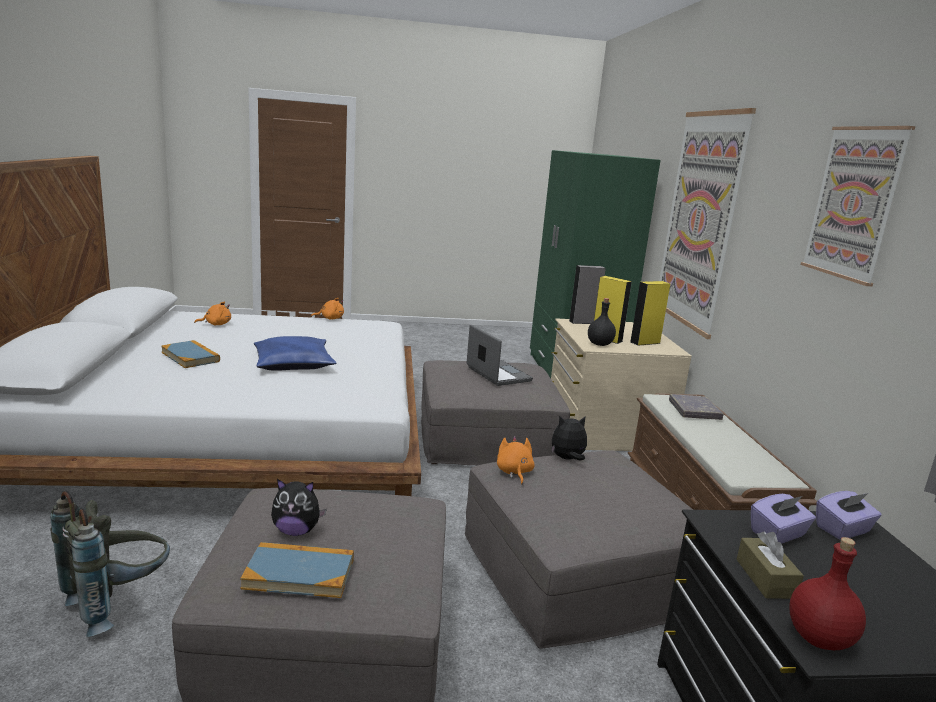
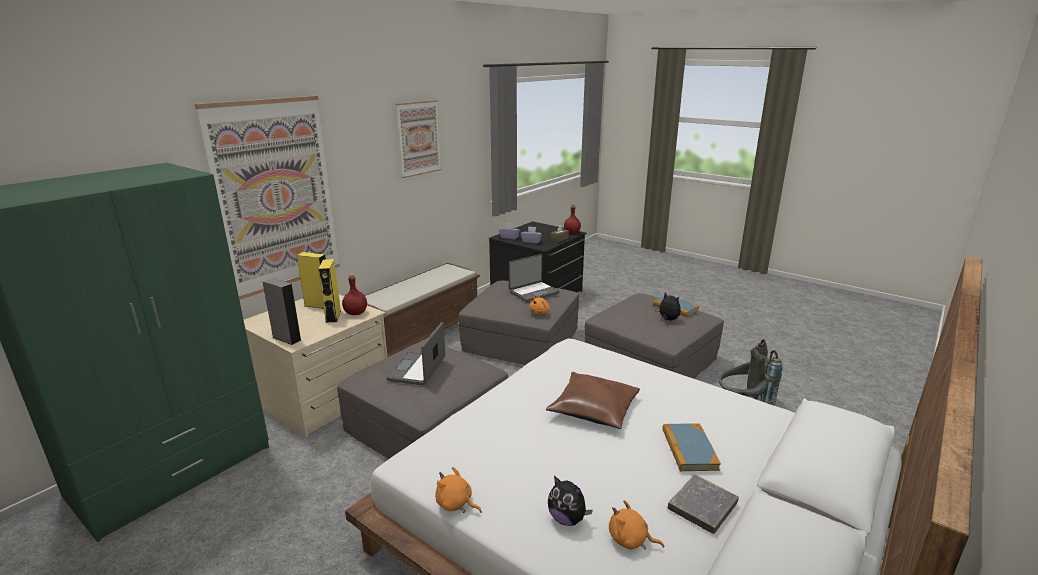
camera: 135 degrees left, 5 degrees up
blue pillow [254,336,336,371] -> brown pillow [546,372,640,429]
plush toy [551,415,587,461] -> plush toy moved to [548,476,593,526]
black bottle [588,298,616,346] -> red bottle [342,274,367,315]
grey book [669,394,724,420] -> grey book moved to [668,474,739,534]
none -> laptop [509,254,560,302]

